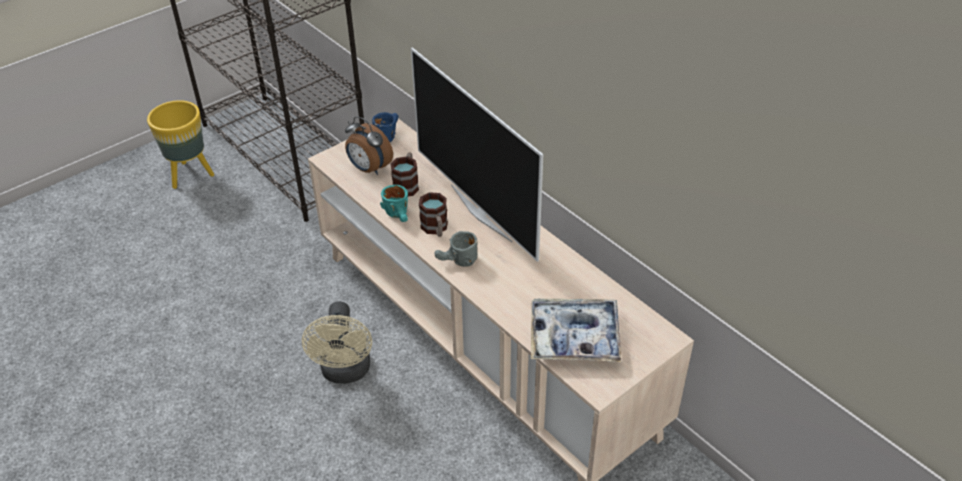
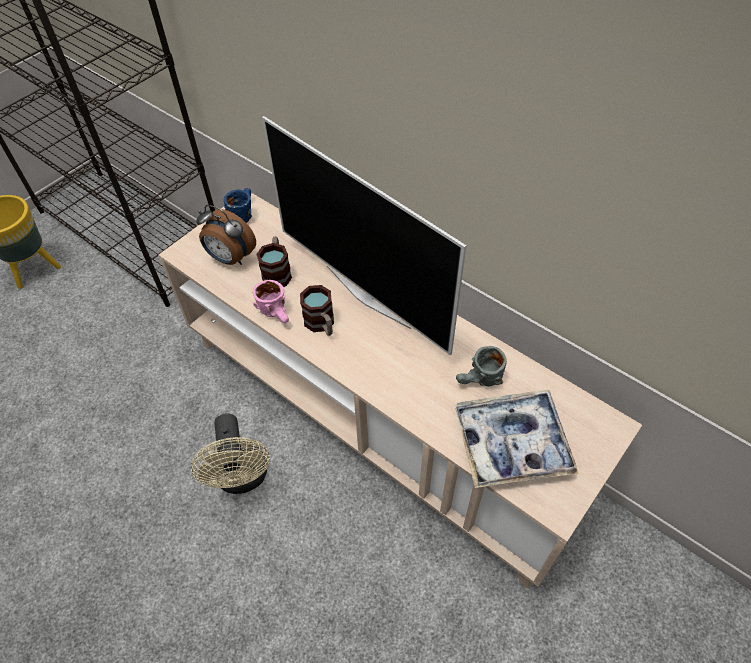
camera: 10 degrees left, 10 degrees up
turquoise mug [380,185,408,222] -> pink mug [253,280,289,323]
grey mug [434,231,478,267] -> grey mug moved to [456,346,507,386]

